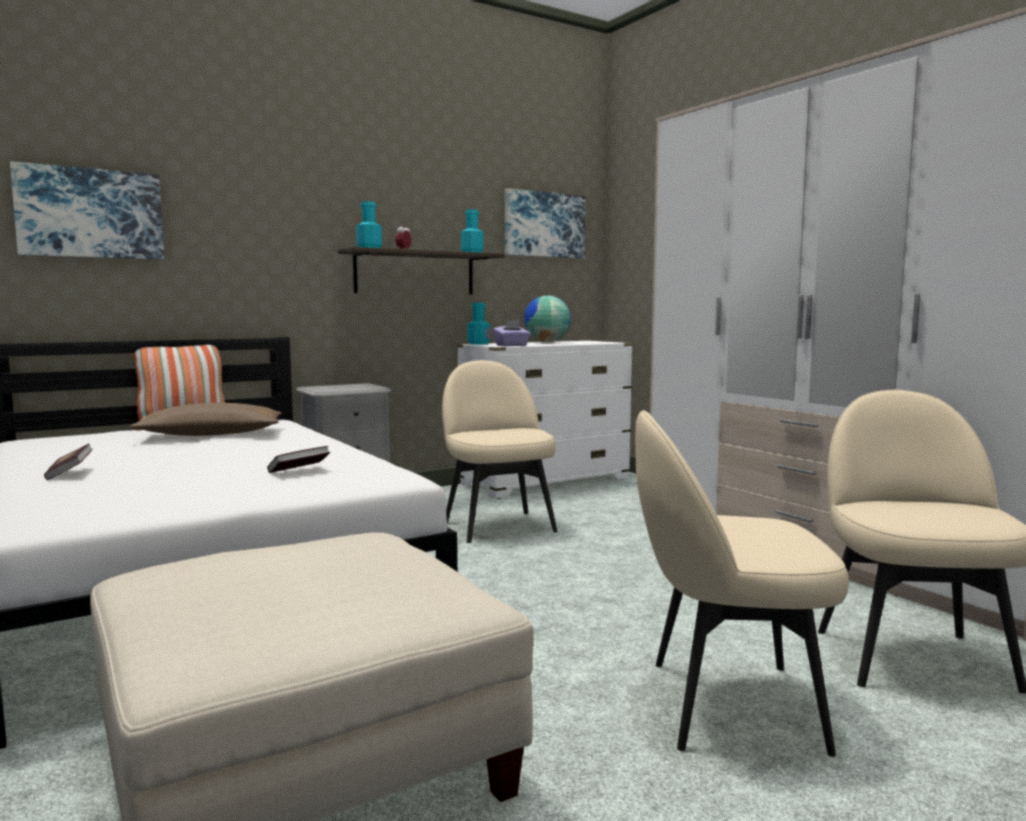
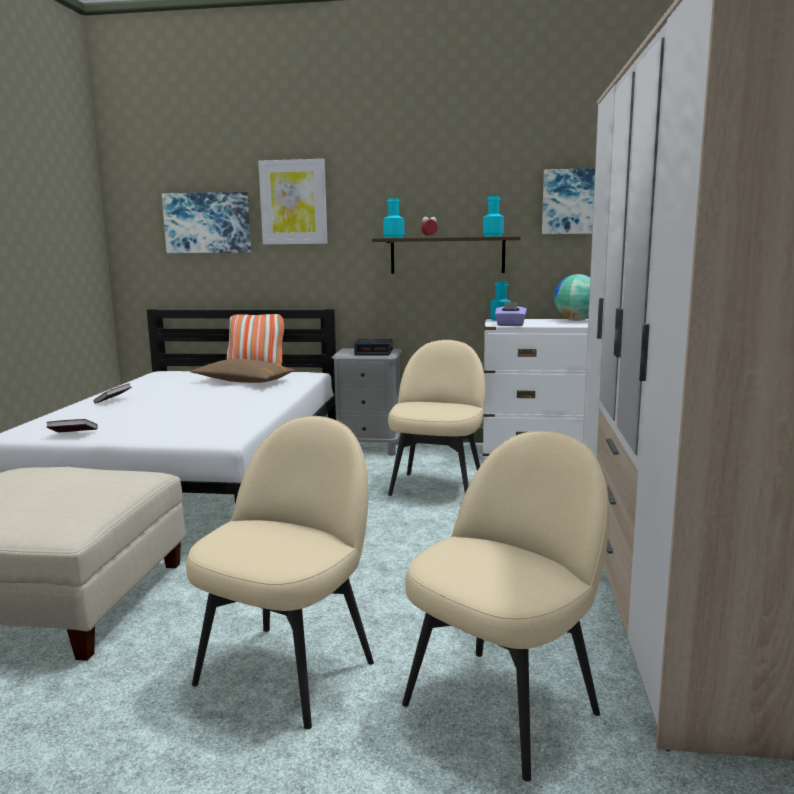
camera: 40 degrees right, 5 degrees up
book [267,446,330,473] -> book moved to [46,419,98,433]
beige chair [635,410,849,757] -> beige chair turned 75 degrees clockwise [186,416,374,729]
none -> picture [258,159,328,245]
none -> alarm clock [354,339,393,356]

